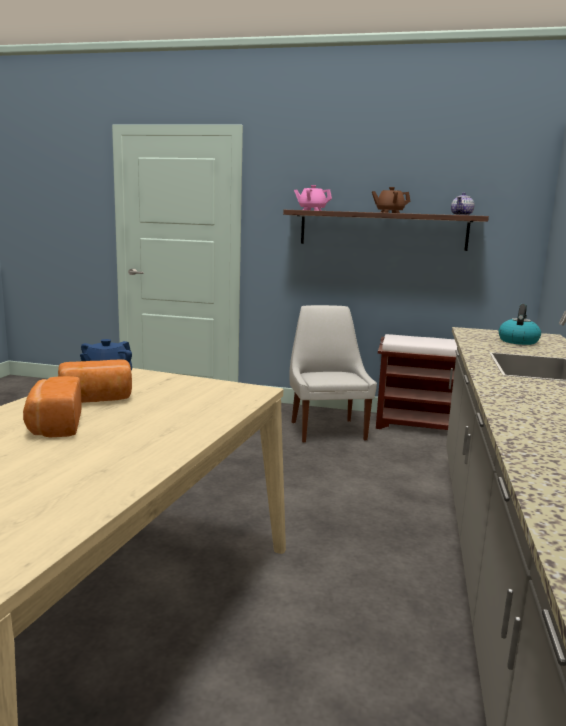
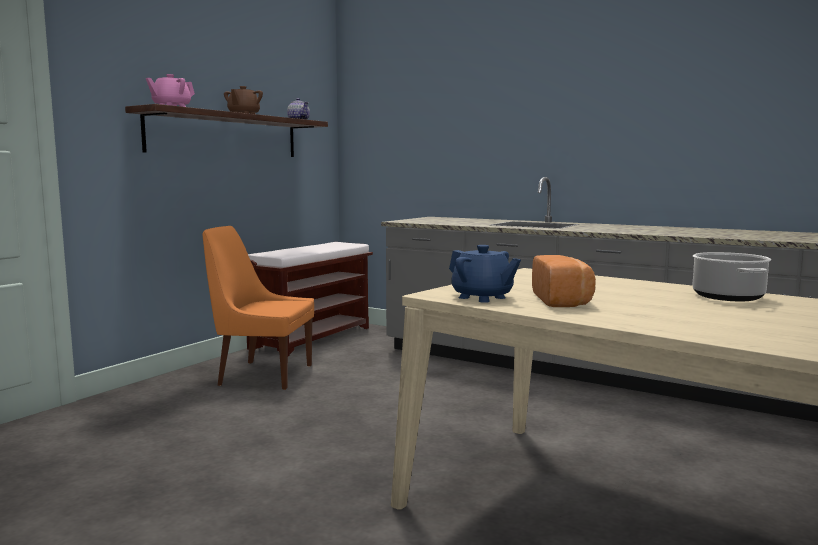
camera: 70 degrees left, 5 degrees down
bread [23,376,82,437] -> none
white chair [289,305,377,443] -> orange chair [203,226,314,390]
kettle [498,304,541,345] -> none
none -> cooking pot [693,252,771,301]

